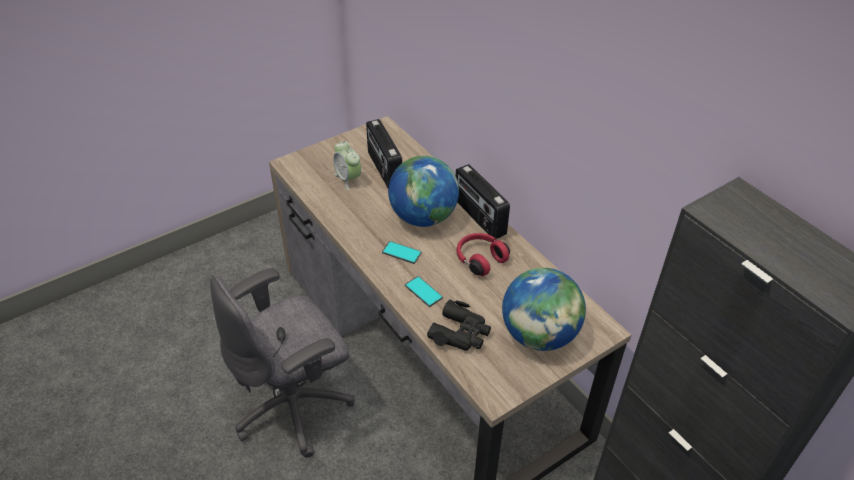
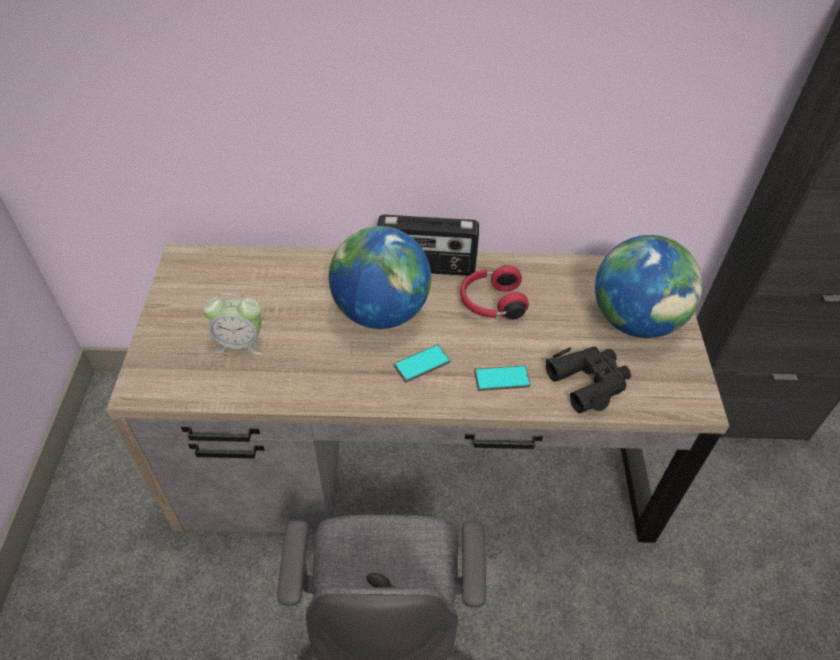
camera: 55 degrees left, 5 degrees up
radio [366,119,402,188] -> none

